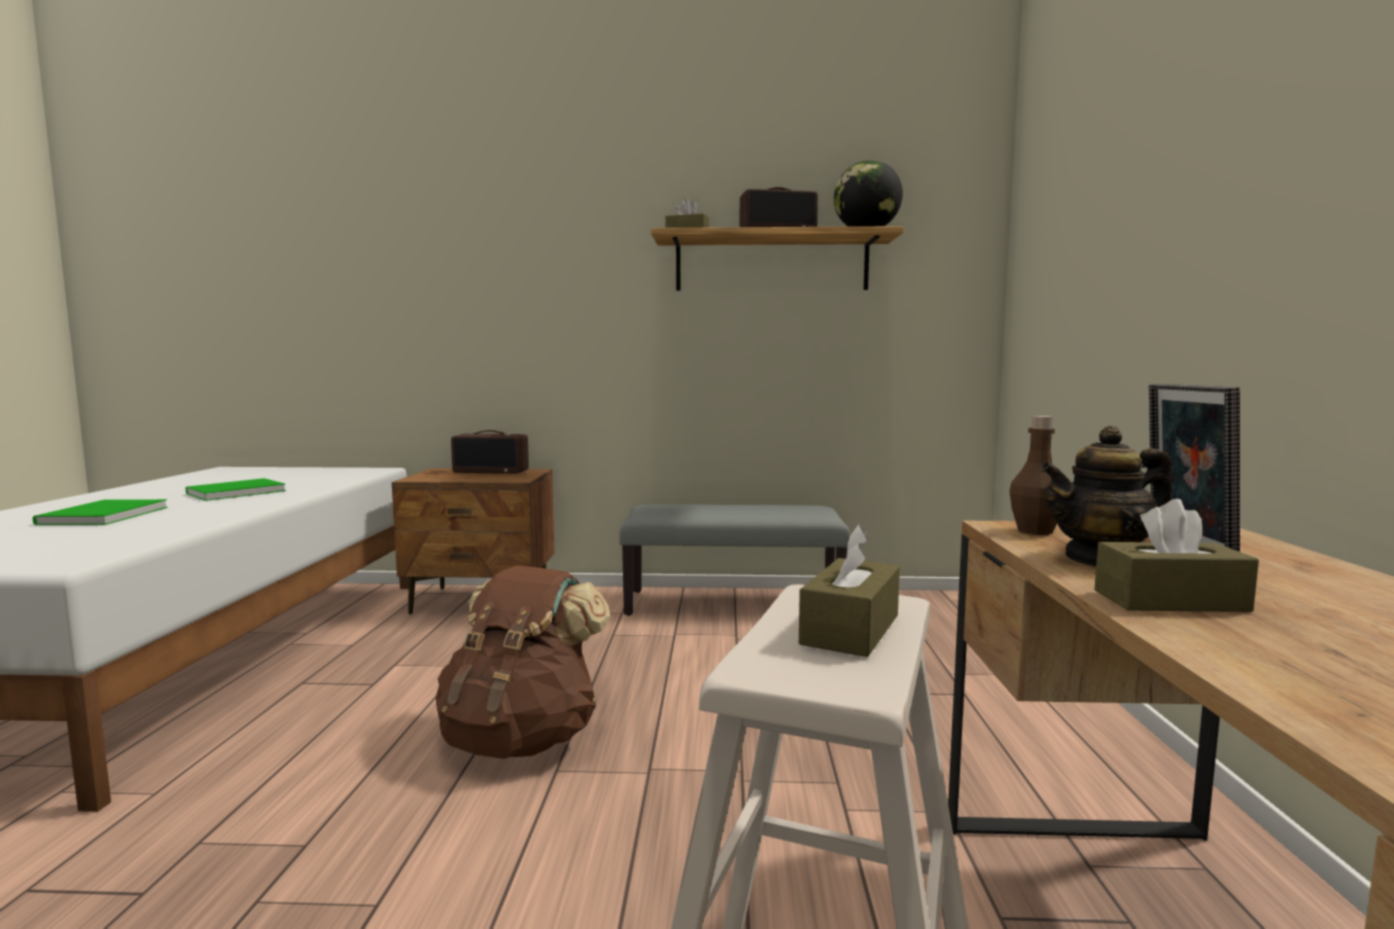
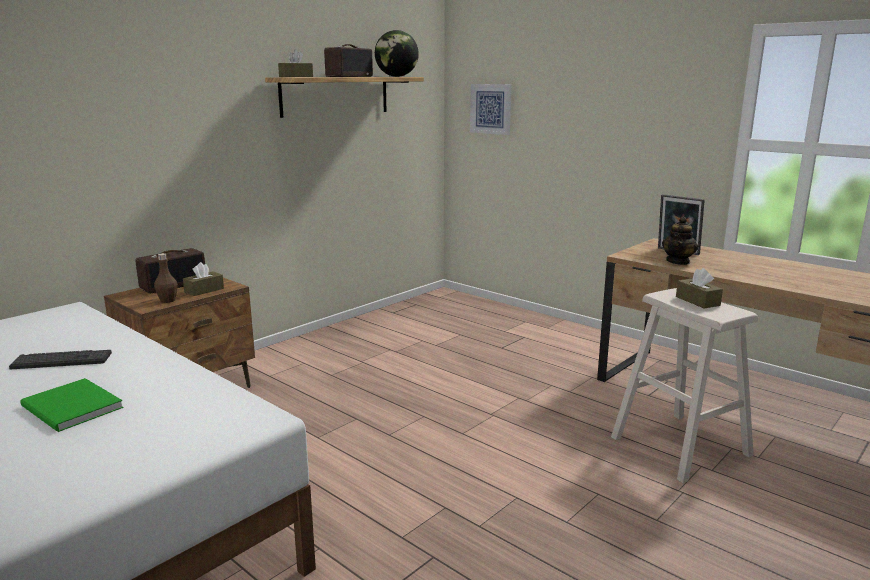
camera: 50 degrees left, 10 degrees up
green book [186,478,286,501] -> keyboard [9,350,112,369]
brown backpack [436,566,610,759] -> none
grey bench [619,504,850,616] -> none
brown bottle [1009,416,1057,535] -> brown bottle moved to [154,253,178,303]
brown tissue box [1094,499,1259,612] -> brown tissue box moved to [183,262,224,296]
none -> picture [470,84,511,135]

